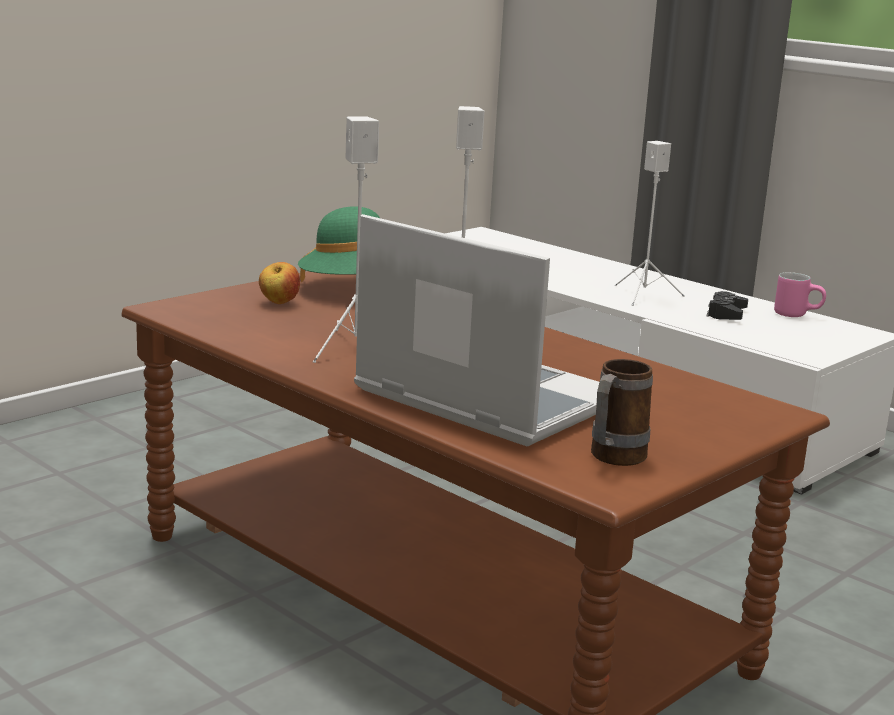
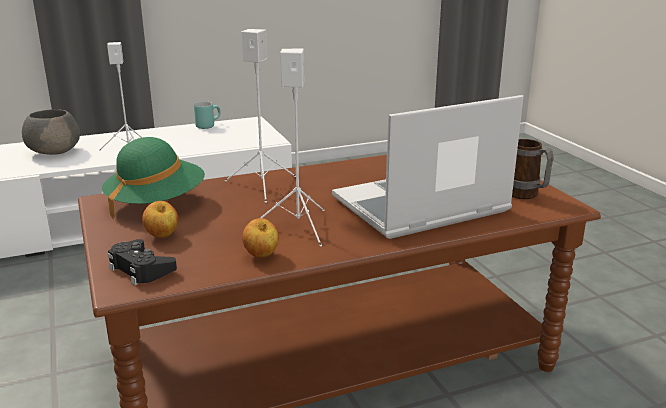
camera: 65 degrees left, 5 degrees up
black game controller [707,291,748,320] -> black game controller moved to [108,239,177,285]
pink mug [774,272,826,317] -> turquoise mug [194,102,221,129]
none -> grey bowl [22,109,80,155]
none -> apple [242,218,279,258]

